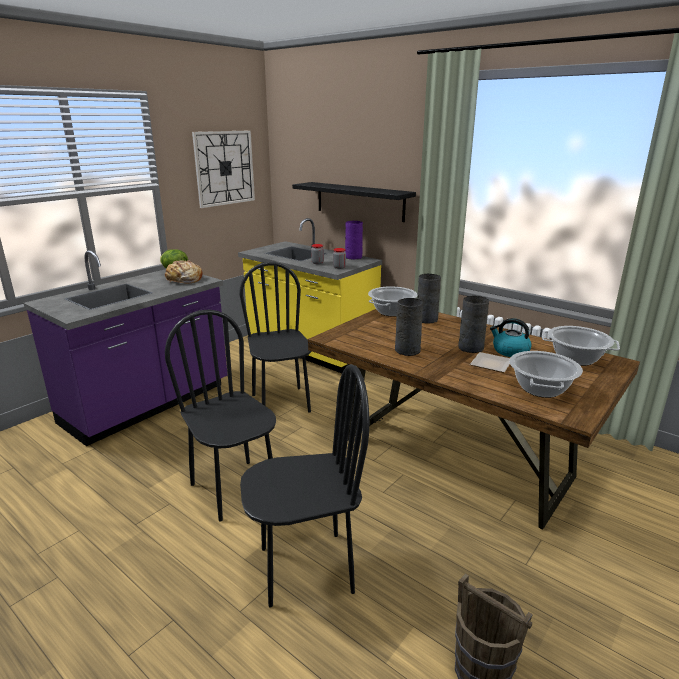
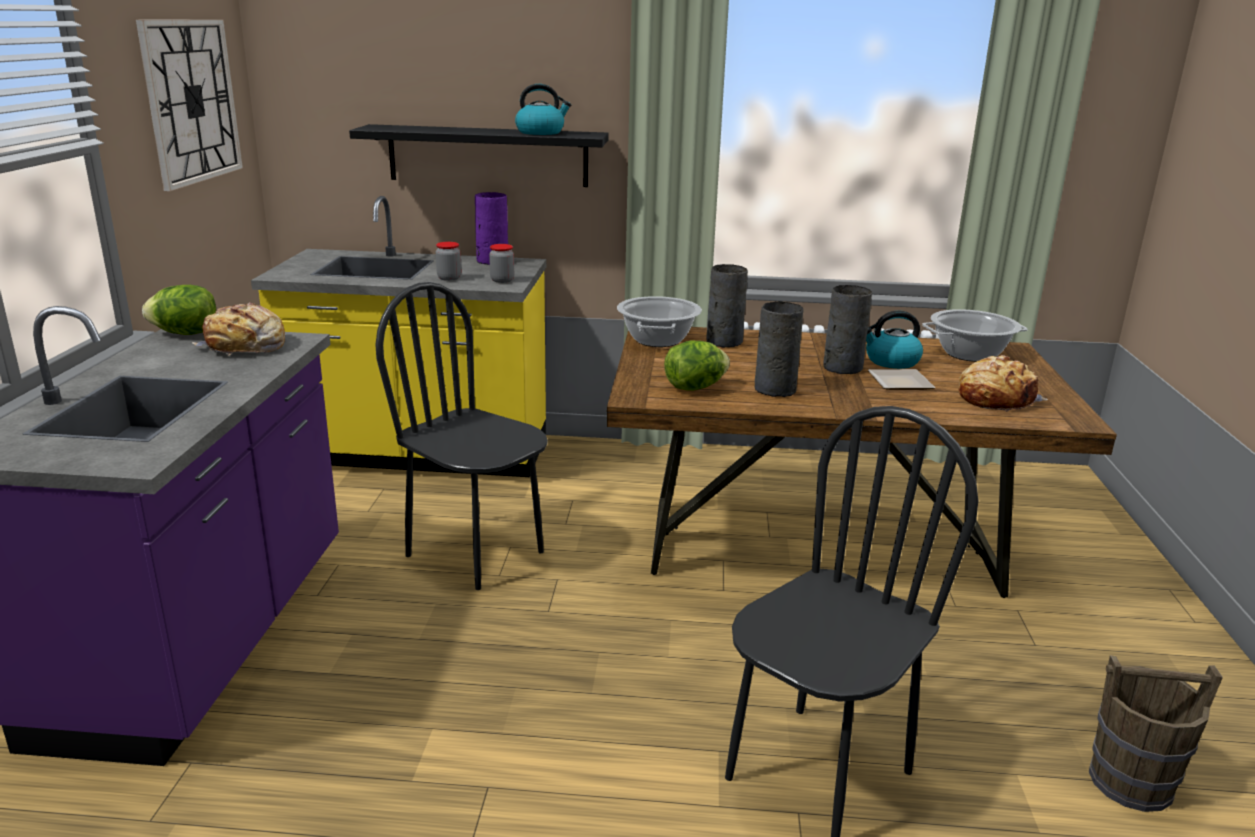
camera: 35 degrees left, 0 degrees up
black chair [165,310,276,522] -> none
cooking pot [509,351,583,398] -> bread [958,355,1048,412]
none -> kettle [515,84,571,135]
none -> lettuce [664,340,730,391]

